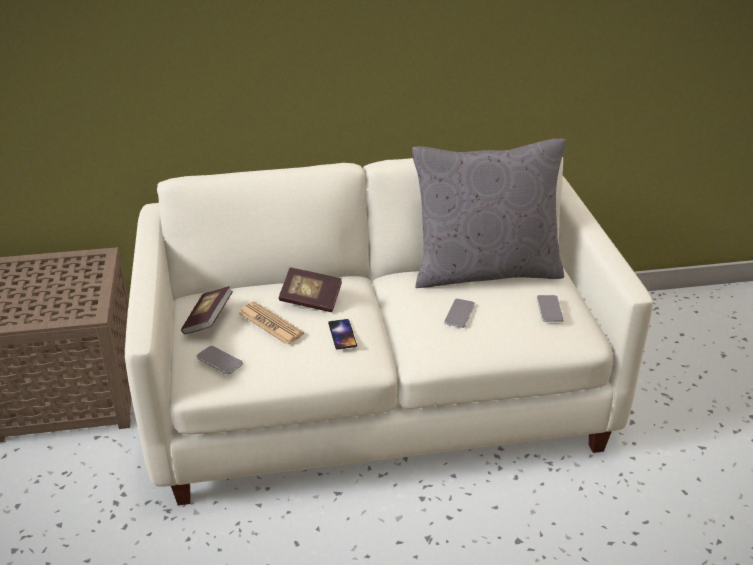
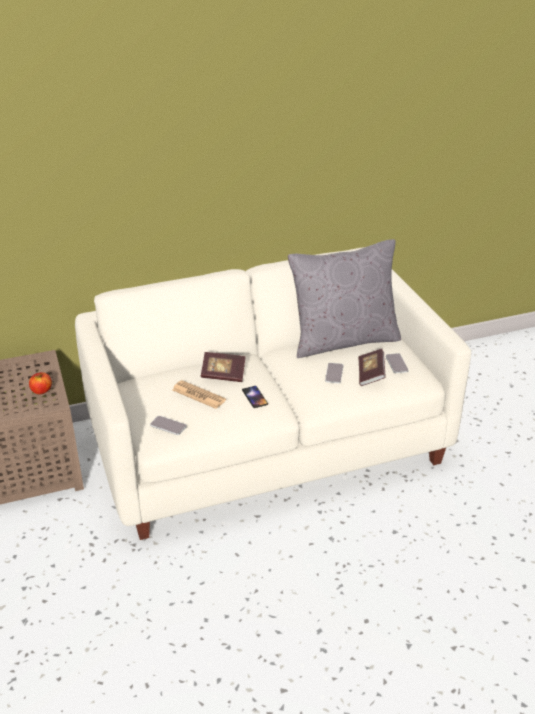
camera: 10 degrees left, 0 degrees up
book [181,286,233,334] -> book moved to [358,349,386,386]
none -> apple [29,372,52,394]

